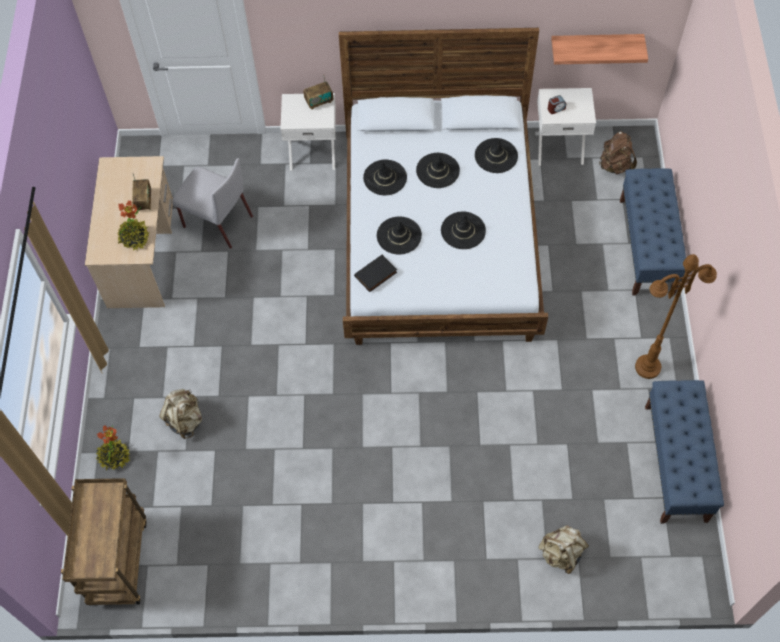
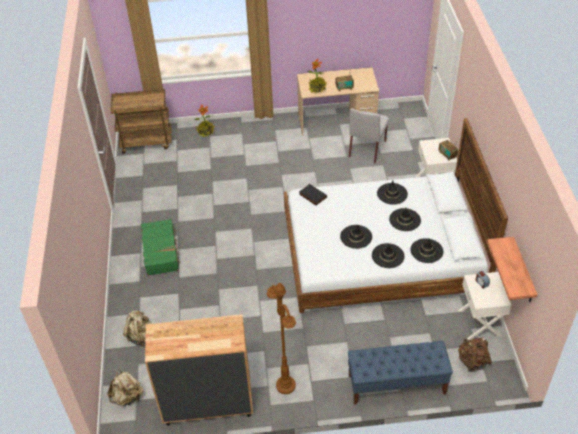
camera: 85 degrees right, 15 degrees down
beige backpack [159,389,202,439] -> beige backpack moved to [107,370,143,406]
black hat [377,216,422,255] -> black hat moved to [372,243,405,268]
blue bench [645,380,724,524] -> brown dresser [145,314,253,426]
none -> green suitcase [141,219,180,276]

